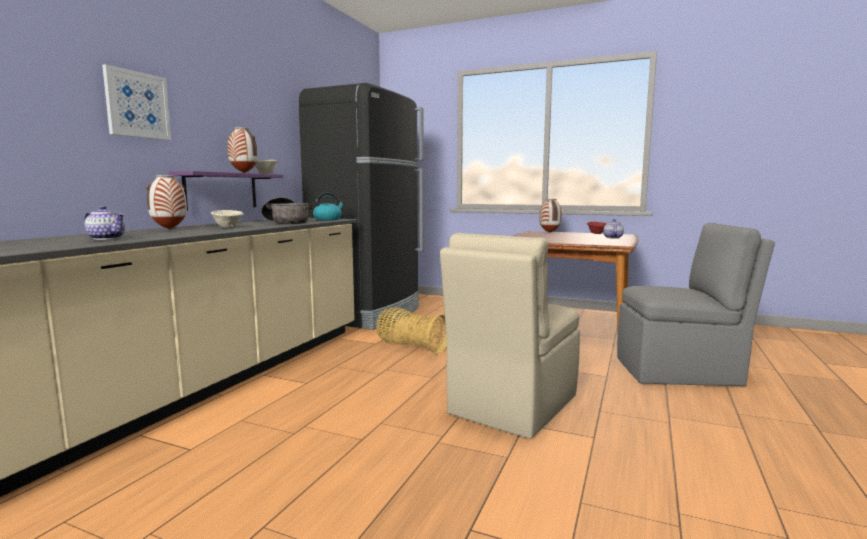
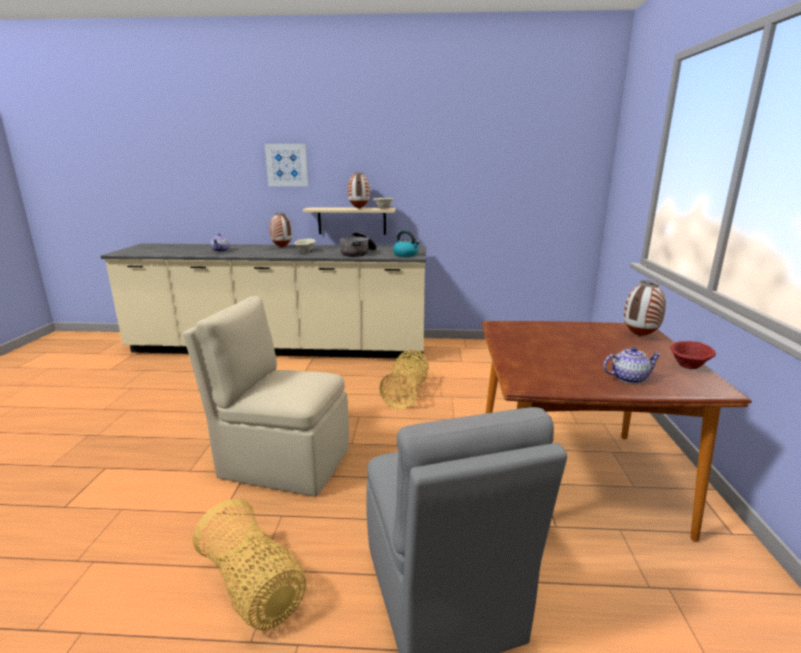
camera: 70 degrees right, 10 degrees up
purple shelf [169,171,283,211] -> beige shelf [303,207,396,235]
black fridge [299,83,424,330] -> none
none -> basket [193,499,306,630]

